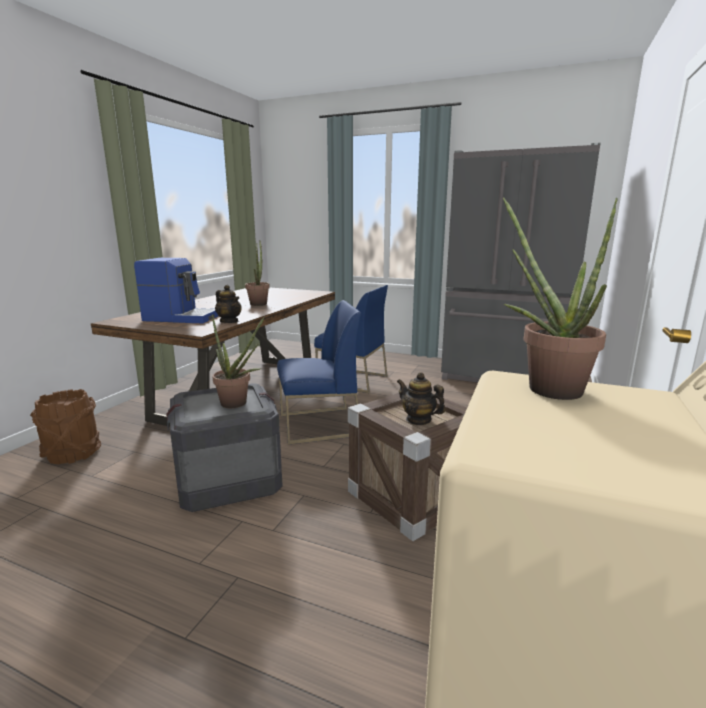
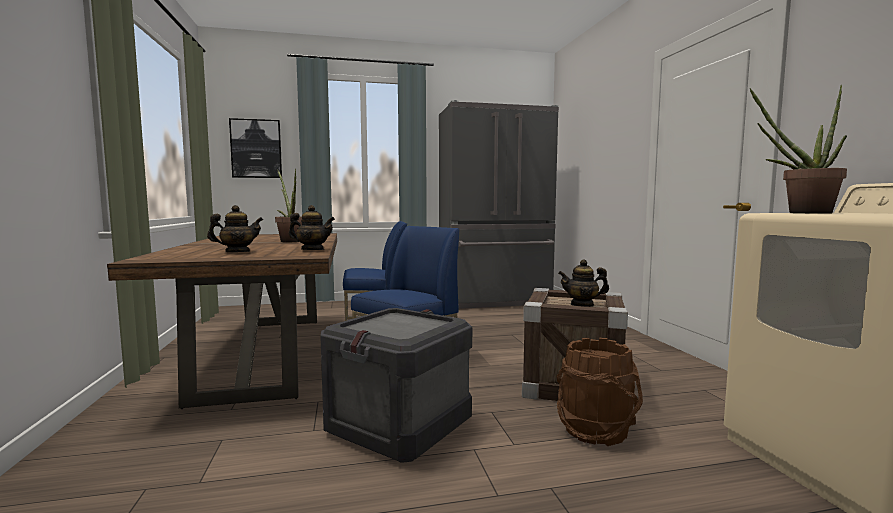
camera: 35 degrees left, 10 degrees down
brown bucket [30,389,101,464] -> brown bucket moved to [557,338,643,446]
coffee machine [134,258,219,323] -> teapot [207,205,263,252]
potted plant [212,314,265,408] -> none
none -> picture [229,118,282,178]

